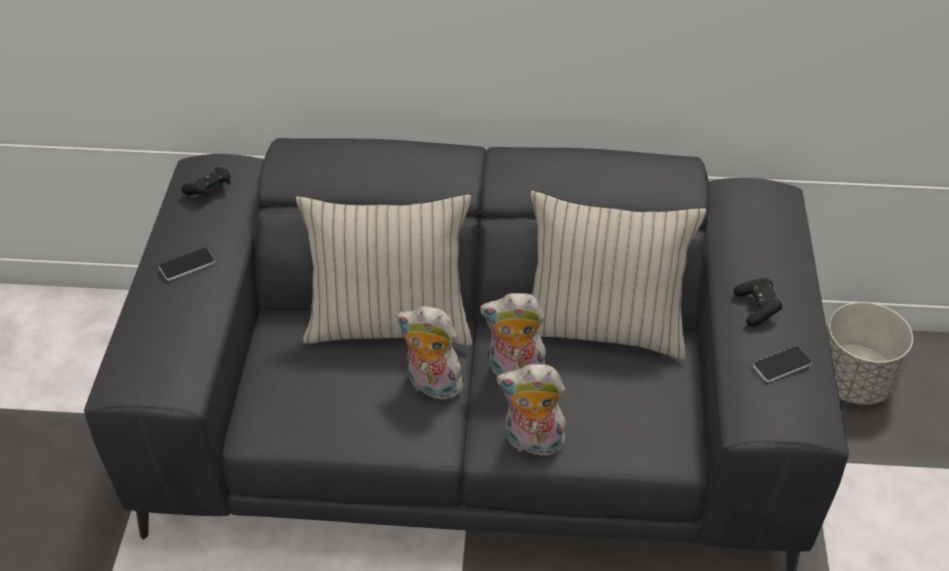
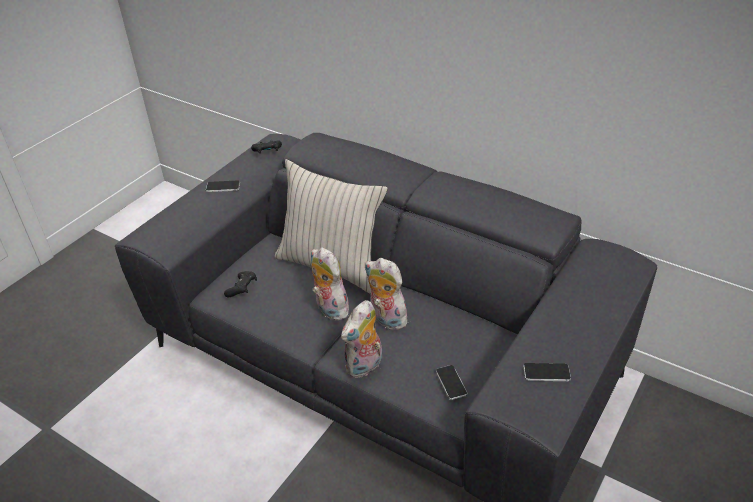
camera: 30 degrees right, 5 degrees down
plush toy [497,364,566,456] -> plush toy turned 90 degrees counterclockwise [341,300,382,378]
beige pillow [531,190,707,360] -> none
black game controller [734,278,782,327] -> black game controller moved to [224,271,257,298]
grey planter [827,302,913,405] -> none
none -> phone [436,365,467,400]

